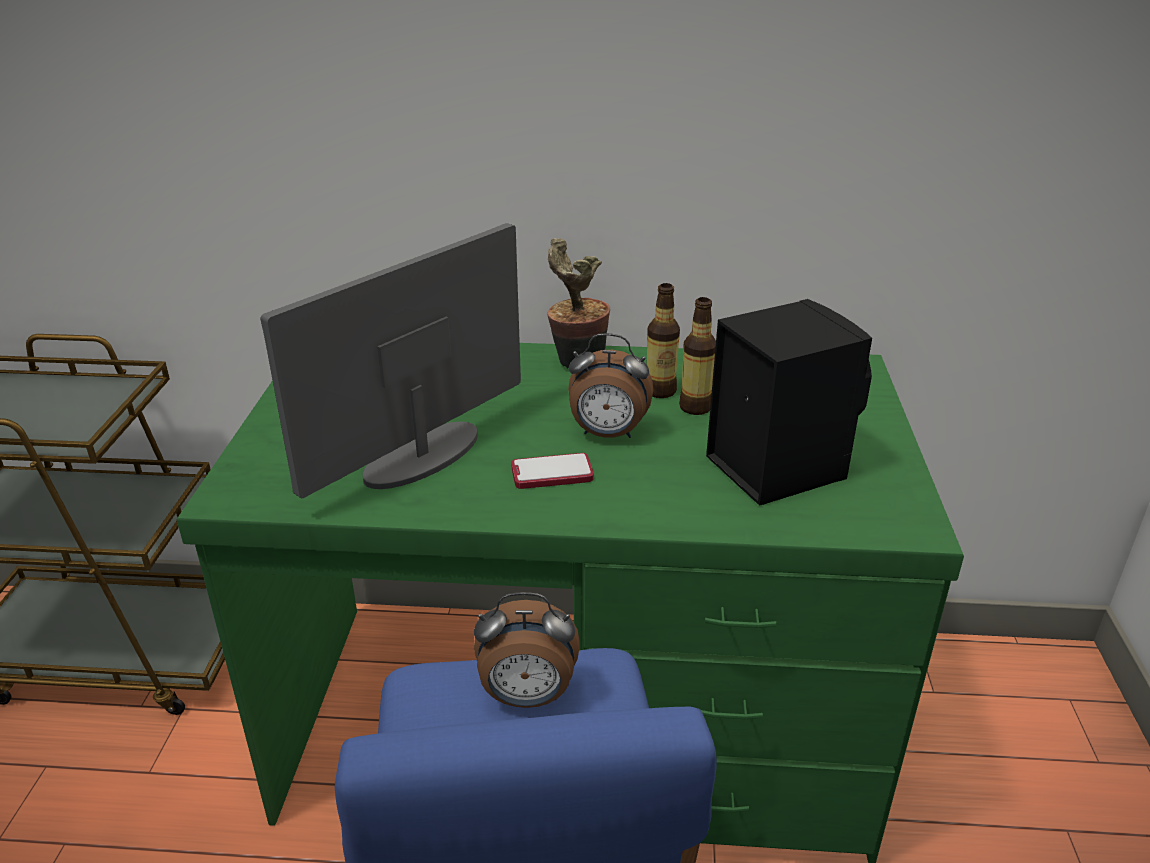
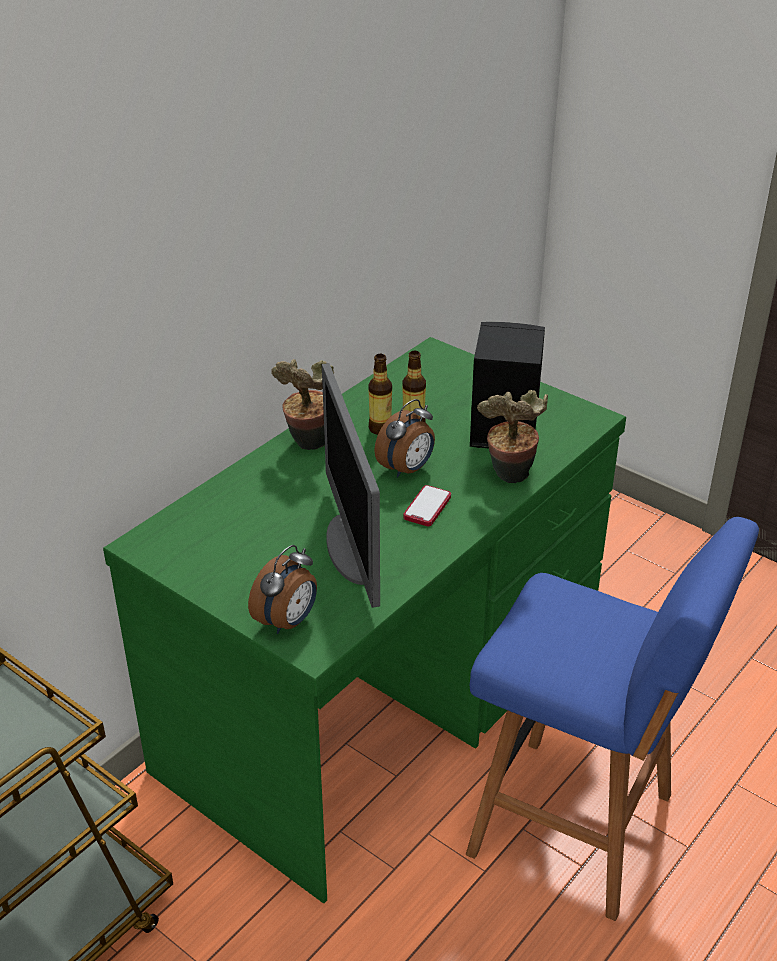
camera: 55 degrees left, 5 degrees up
alarm clock [474,592,579,708] -> alarm clock moved to [248,545,317,634]
none -> potted plant [477,390,548,483]

